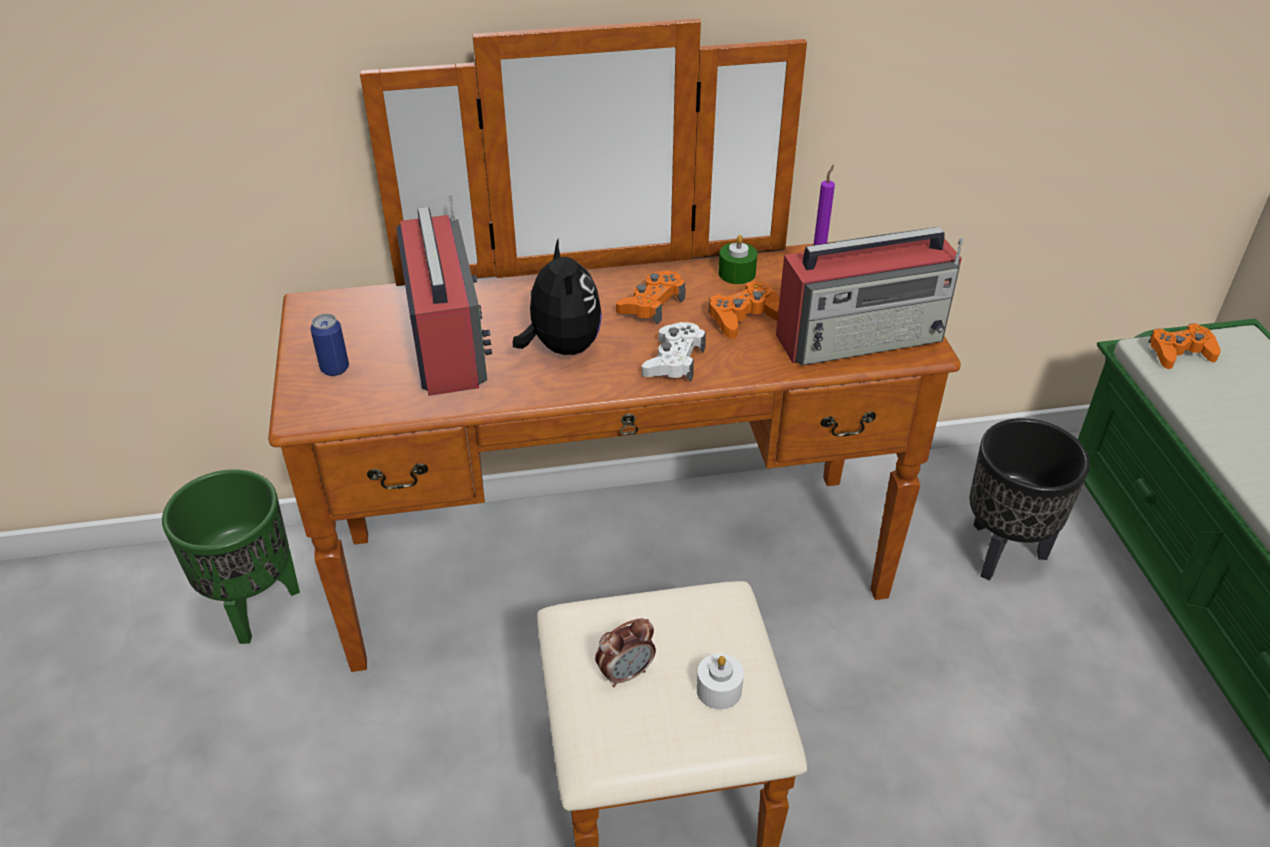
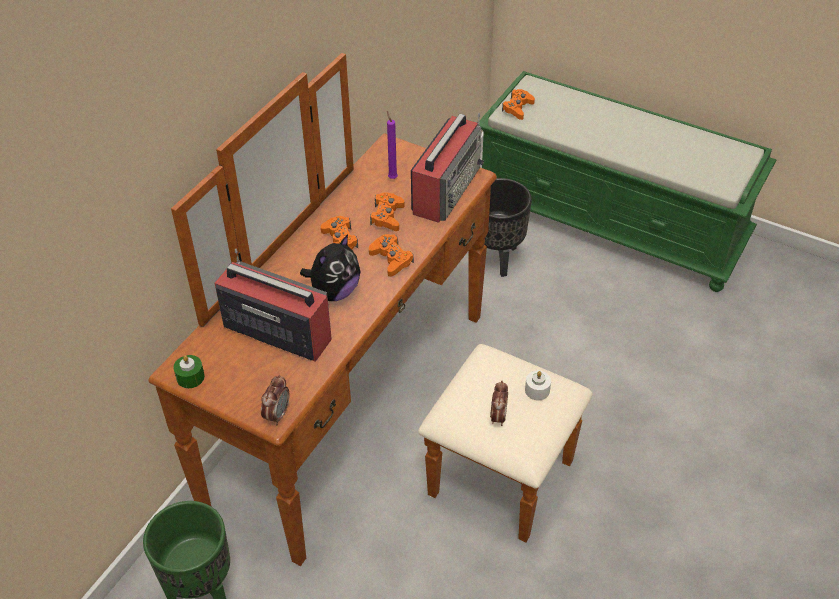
camera: 50 degrees left, 5 degrees up
can [310,314,349,376] -> none
plush toy [513,238,602,355] -> plush toy turned 105 degrees clockwise [300,234,361,301]
white game controller [642,322,706,382] -> orange game controller [369,234,414,277]
green candle [718,235,757,284] -> green candle moved to [173,355,205,388]
none -> alarm clock [261,375,290,425]

